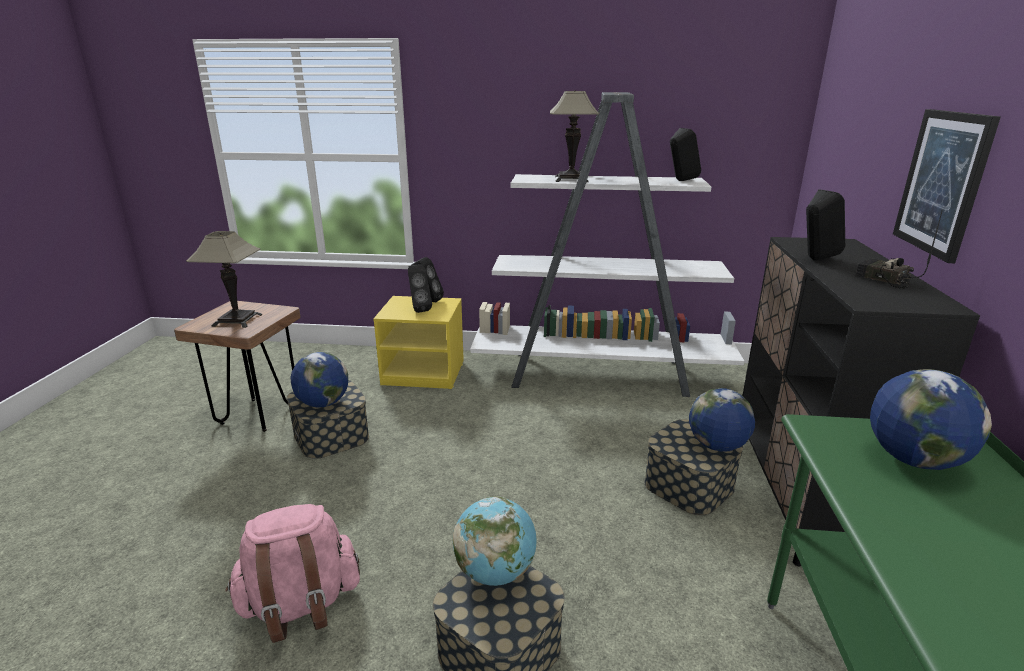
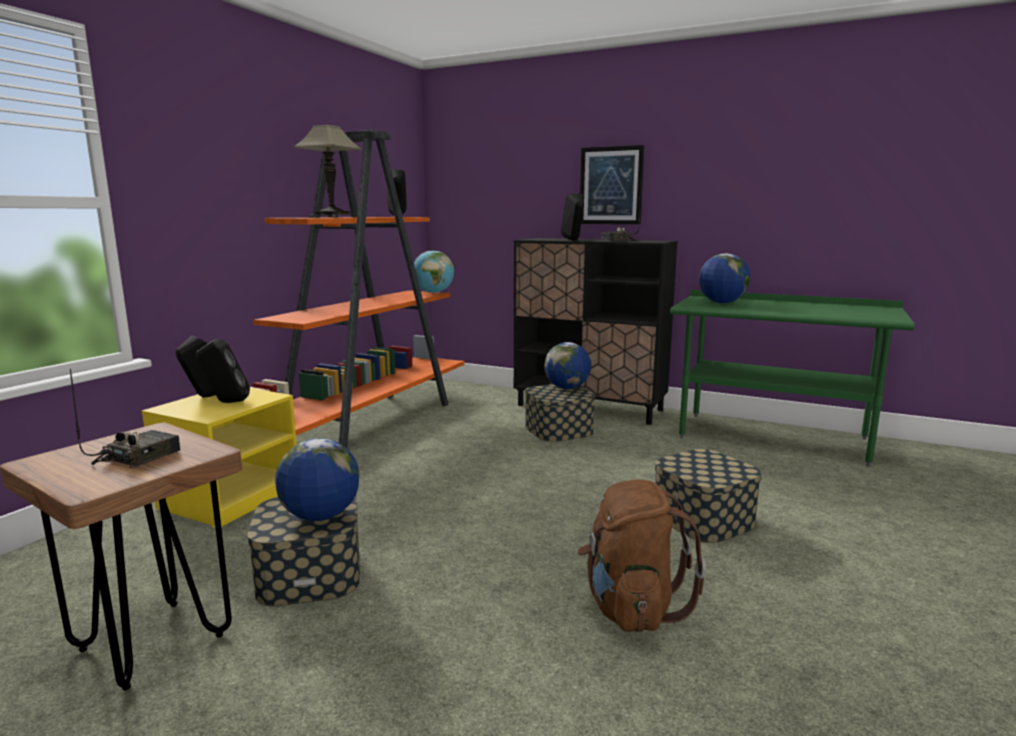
camera: 70 degrees left, 10 degrees down
table lamp [186,231,262,328] -> radio [70,369,181,468]
pink backpack [225,504,360,643] -> brown backpack [577,480,706,632]
globe [453,497,537,586] -> globe moved to [414,251,454,293]
white bookcase [470,92,744,397] -> orange bookcase [250,130,464,449]

